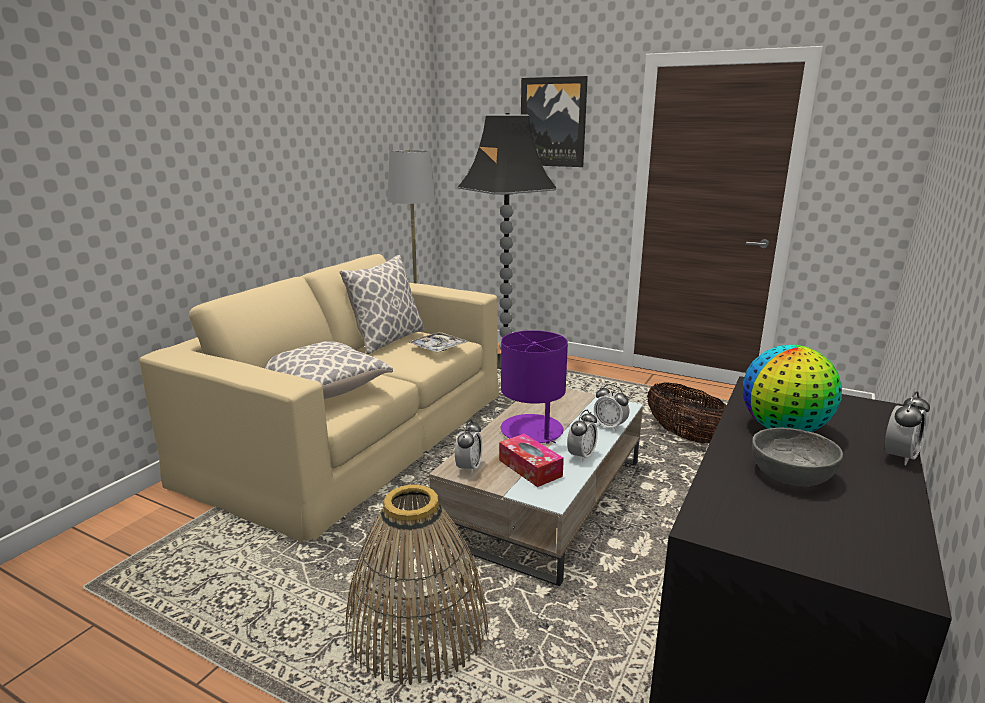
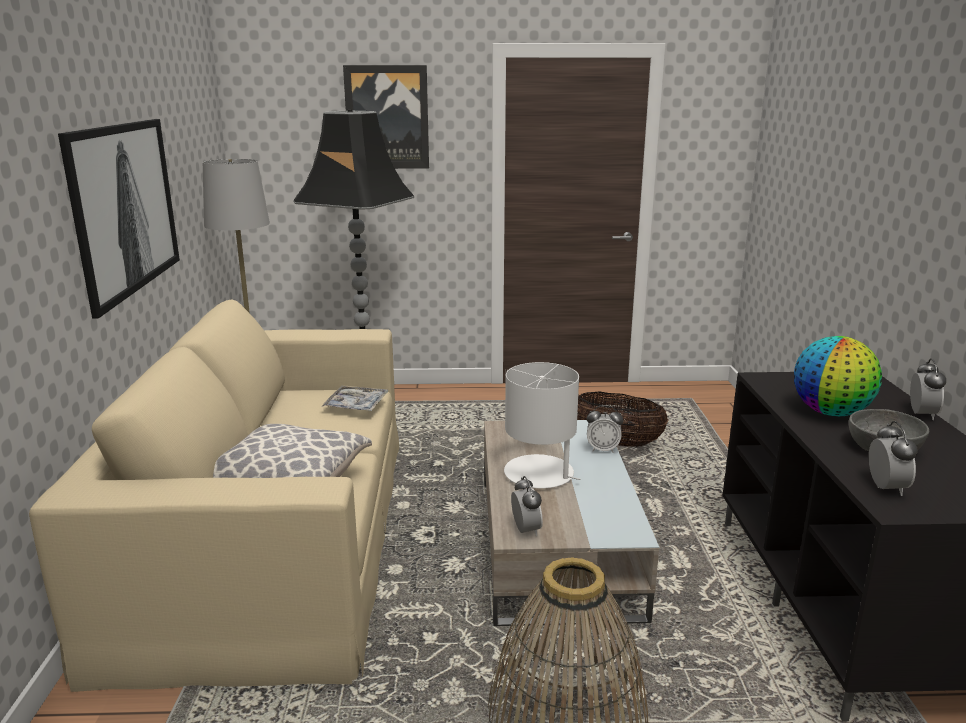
camera: 30 degrees left, 0 degrees up
pillow [339,255,424,355] -> none
tissue box [499,434,564,487] -> none
purple table lamp [501,330,568,444] -> white table lamp [504,362,580,488]
alarm clock [567,410,598,462] -> alarm clock moved to [869,421,918,496]
none -> picture [58,119,180,319]

